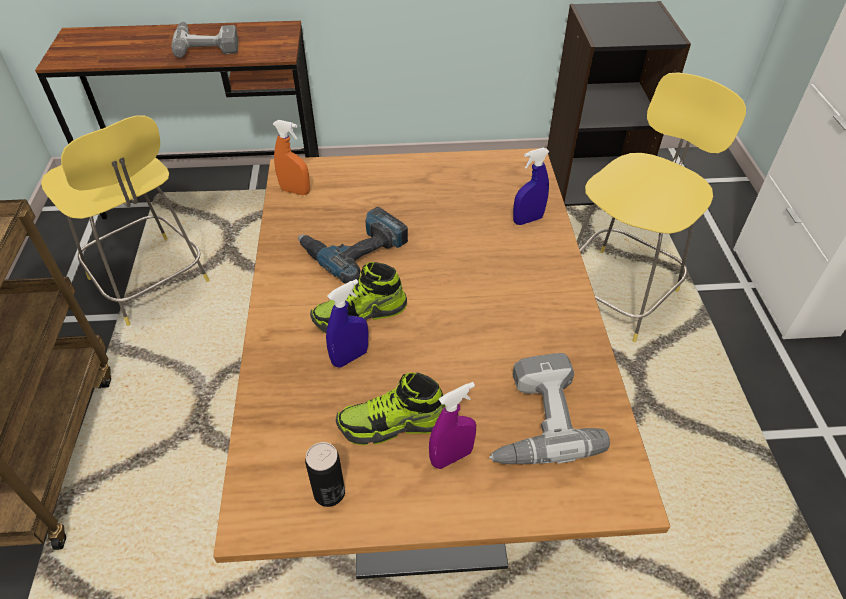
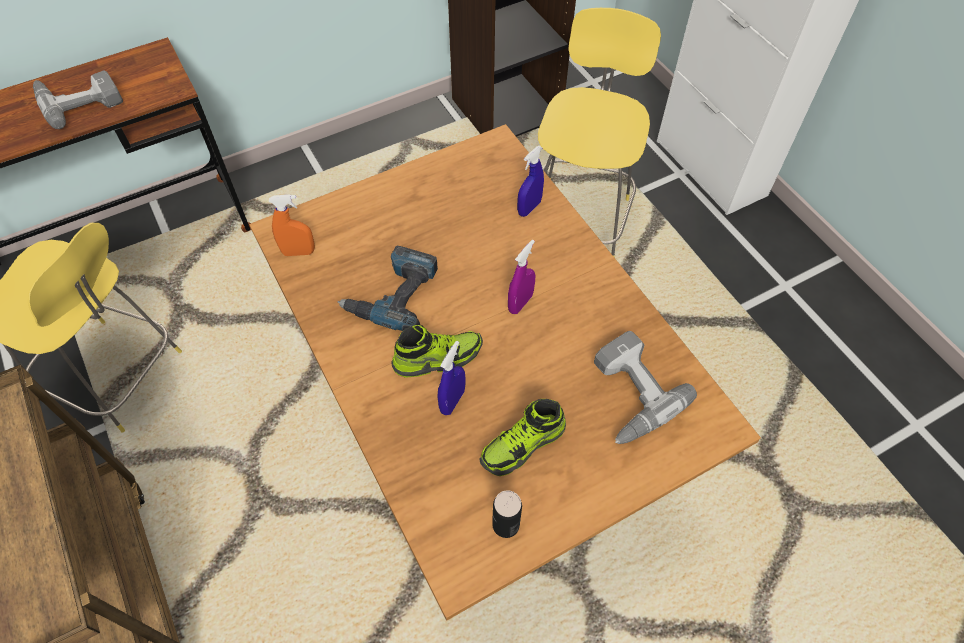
camera: 25 degrees left, 10 degrees up
shoe [310,262,407,333] -> shoe turned 150 degrees counterclockwise [391,325,483,378]
purple spray bottle [429,382,476,469] -> purple spray bottle moved to [508,240,535,314]

